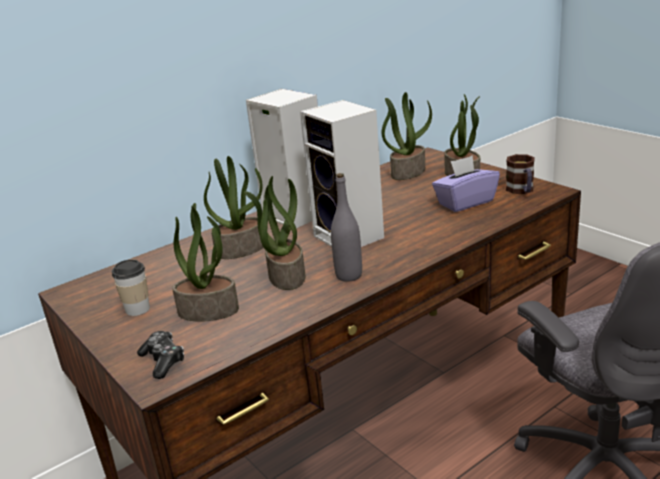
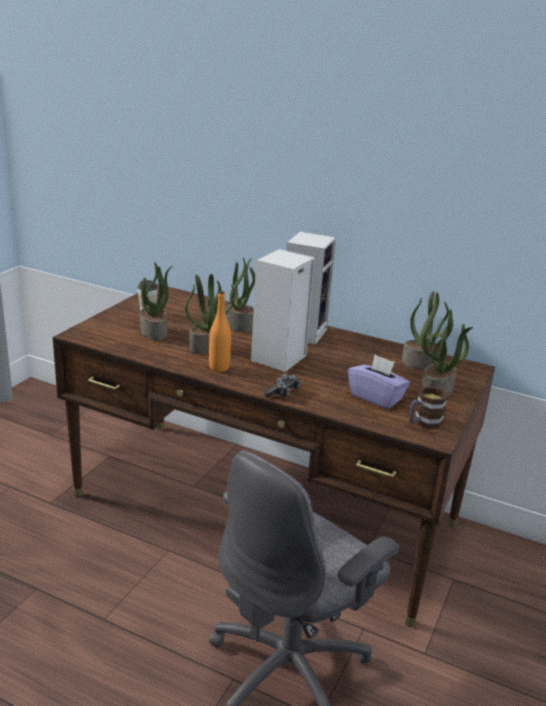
camera: 60 degrees right, 0 degrees up
game controller [137,331,184,379] -> game controller moved to [264,374,301,397]
grey bottle [331,173,362,282] -> orange bottle [209,291,231,372]

